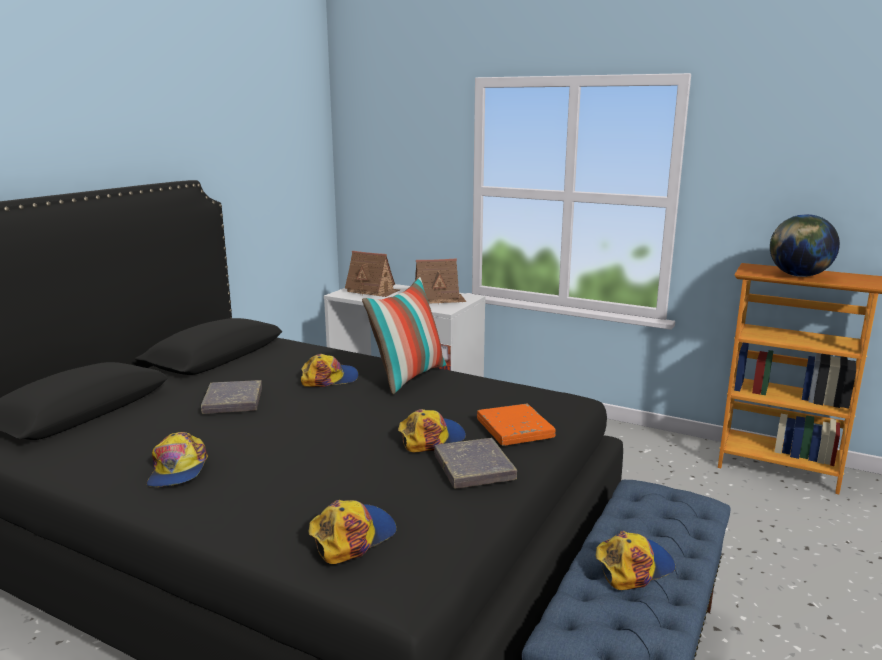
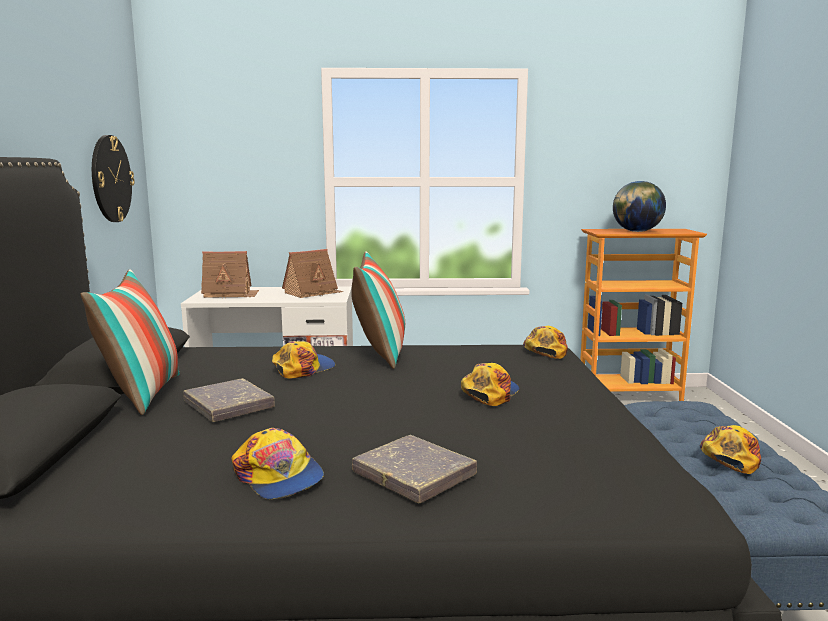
camera: 30 degrees left, 5 degrees down
cap [309,500,397,564] -> cap moved to [523,326,568,359]
grey book [434,438,517,489] -> grey book moved to [352,435,477,504]
orange book [477,404,556,446] -> none
none -> pillow [81,269,180,415]
none -> wall clock [92,135,135,222]

